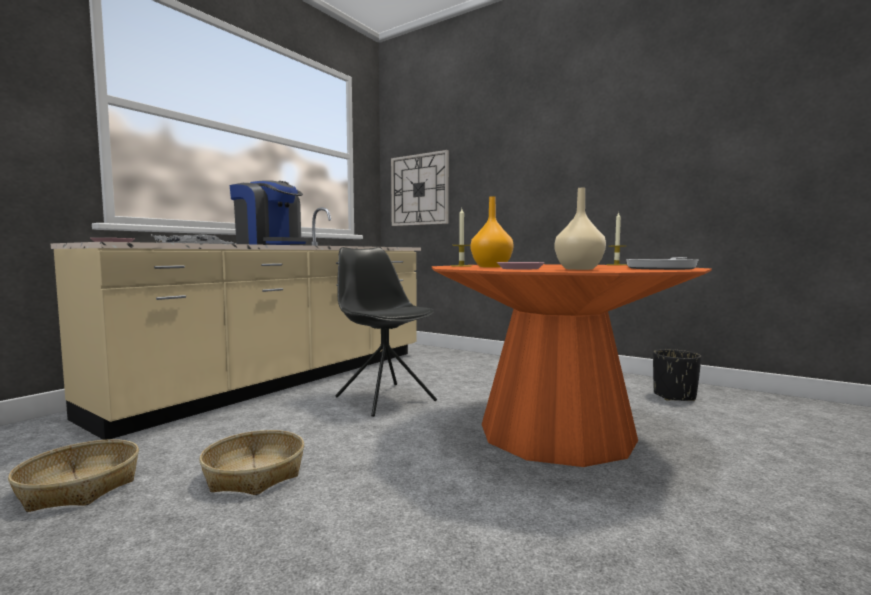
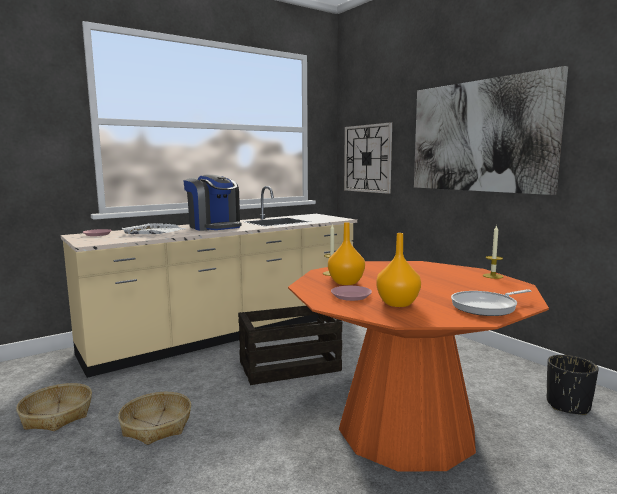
camera: 20 degrees right, 5 degrees up
black chair [335,247,437,417] -> crate [238,306,342,385]
beige vase [555,188,606,270] -> orange vase [376,233,421,307]
none -> picture [414,66,568,195]

